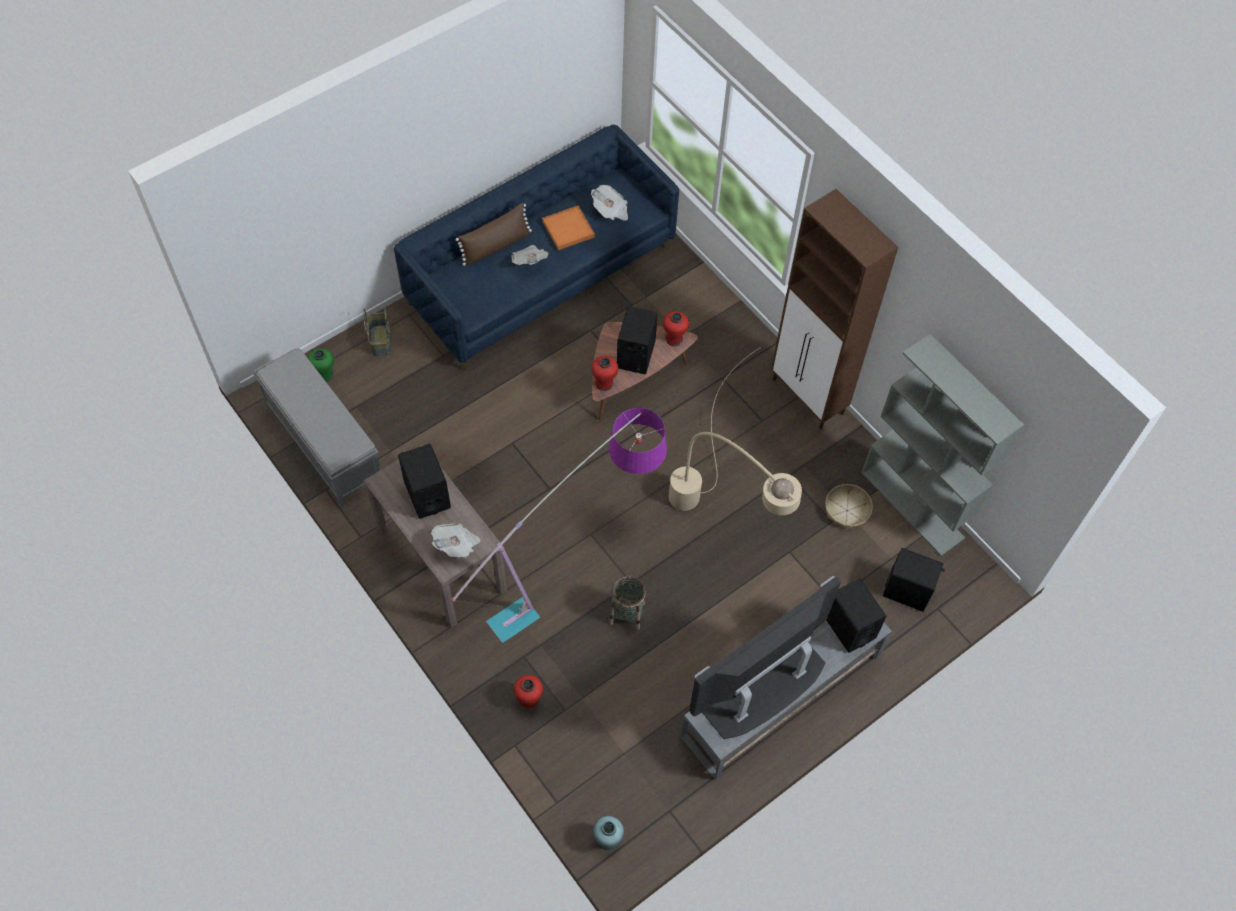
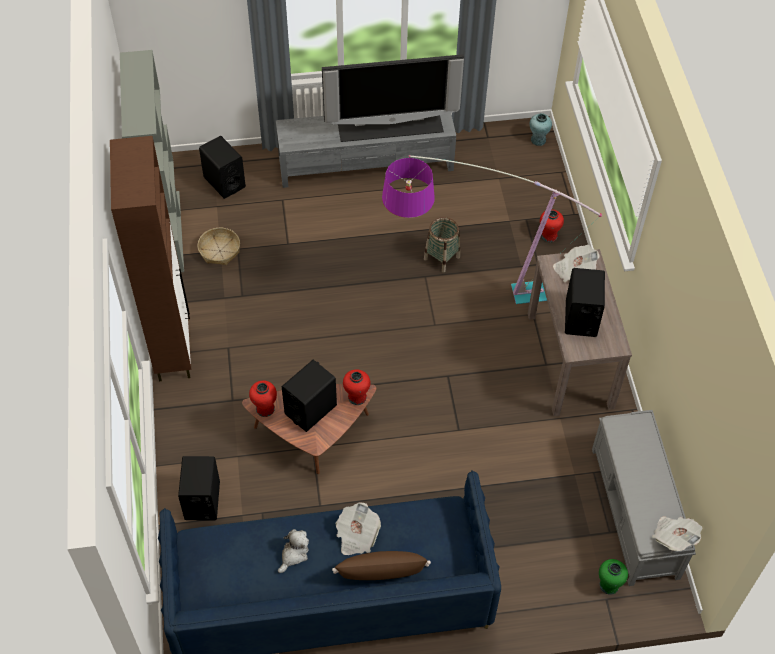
camera: 150 degrees left, 5 degrees down
basket [363,307,391,356] -> none
orange tray [542,206,595,250] -> plush toy [278,529,309,573]
newspaper [591,185,628,221] -> newspaper moved to [652,516,702,551]
beige floor lamp [669,347,802,515] -> none
black speaker [826,578,887,653] -> black speaker moved to [178,456,220,520]

